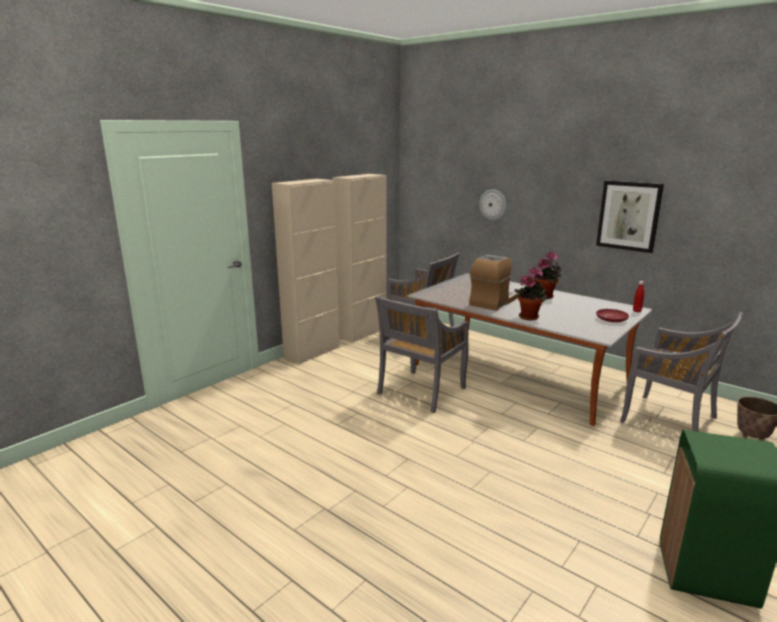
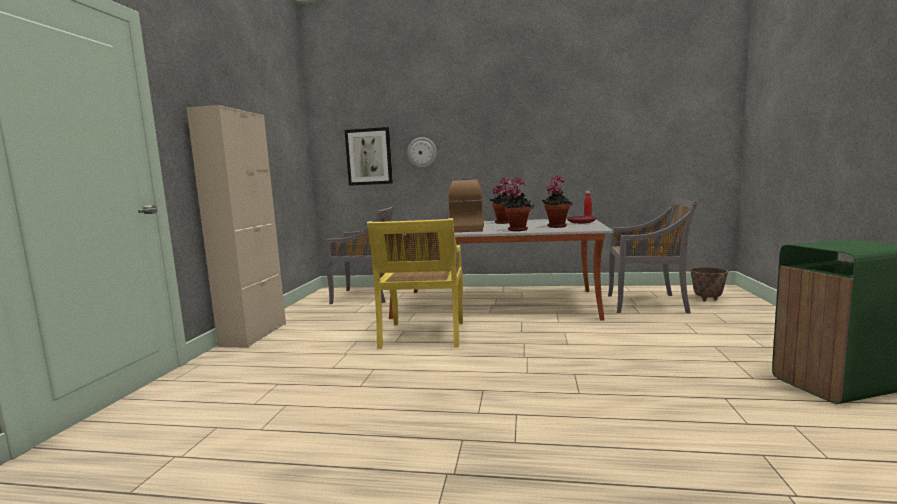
camera: 30 degrees left, 10 degrees down
beige cabinet [332,174,387,343] -> none
grey chair [375,296,469,413] -> yellow chair [367,218,463,348]
picture [596,181,664,253] -> picture moved to [345,127,393,186]
none -> potted plant [542,175,573,228]

